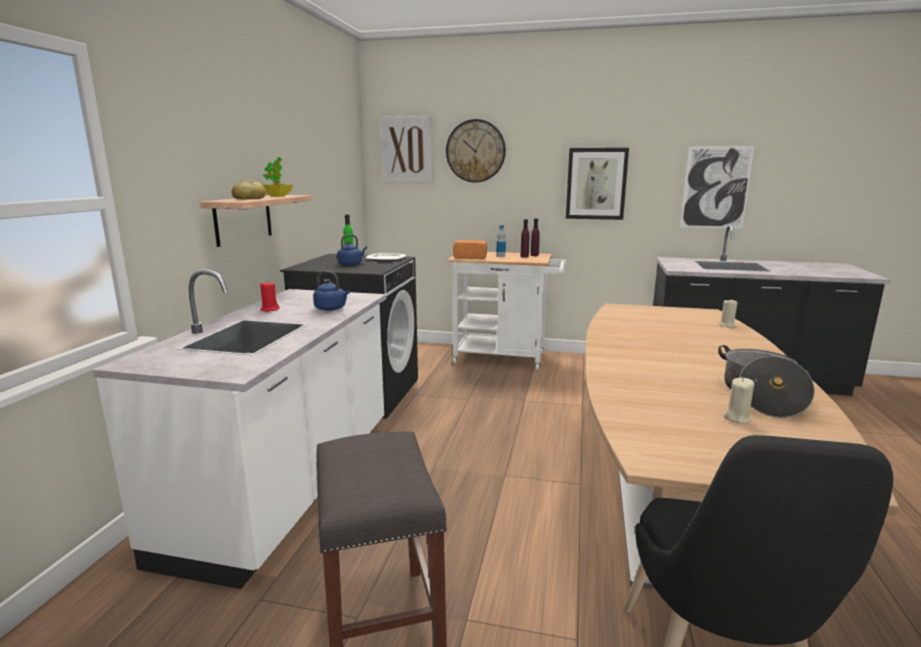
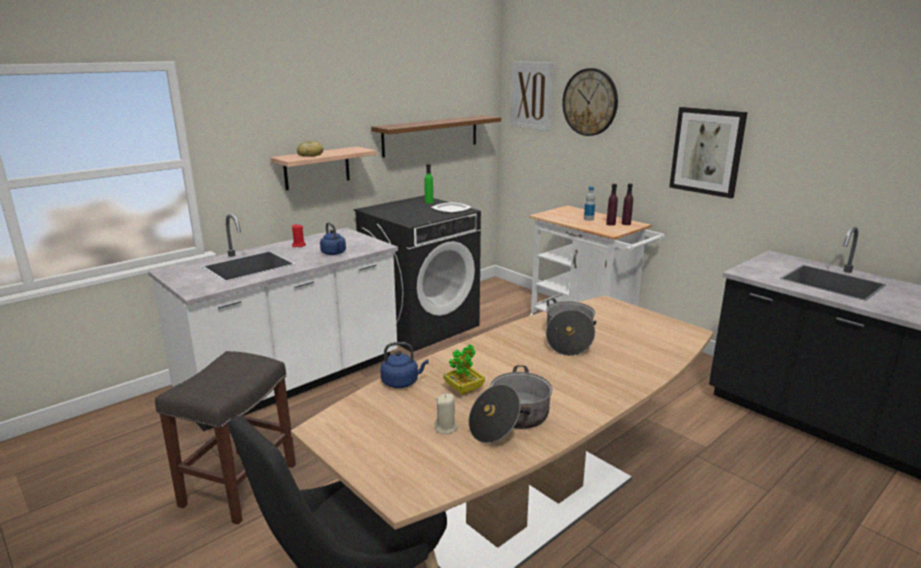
camera: 35 degrees right, 5 degrees up
potted plant [263,157,293,197] -> potted plant moved to [444,344,485,395]
blue kettle [337,234,367,266] -> blue kettle moved to [380,342,429,388]
bread [453,240,487,259] -> none
picture [680,146,754,228] -> none
beige candle [719,300,738,327] -> none
none -> brown shelf [371,115,501,158]
none -> cooking pot [546,298,596,356]

